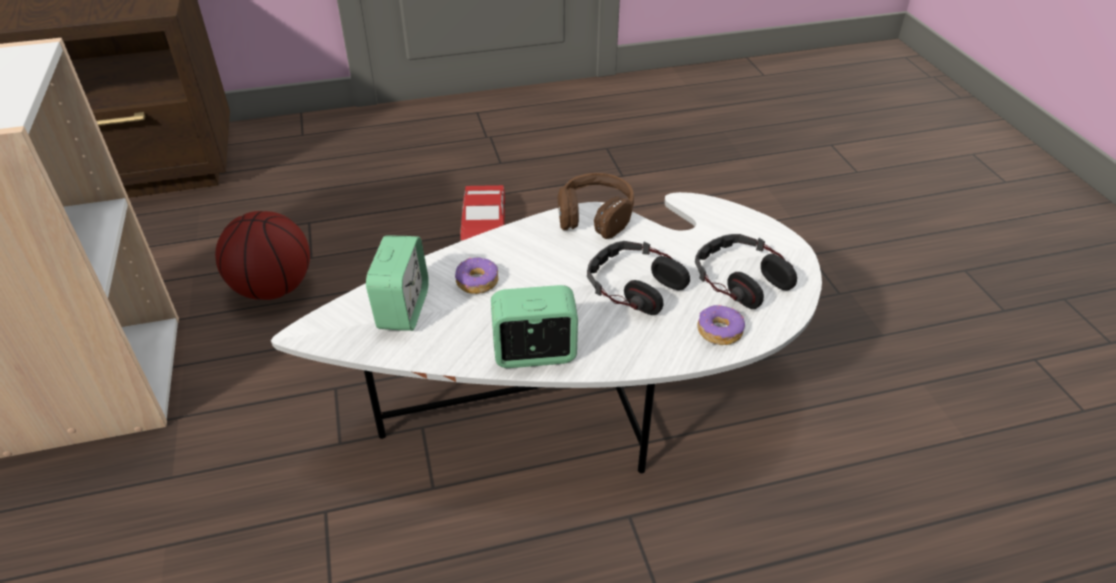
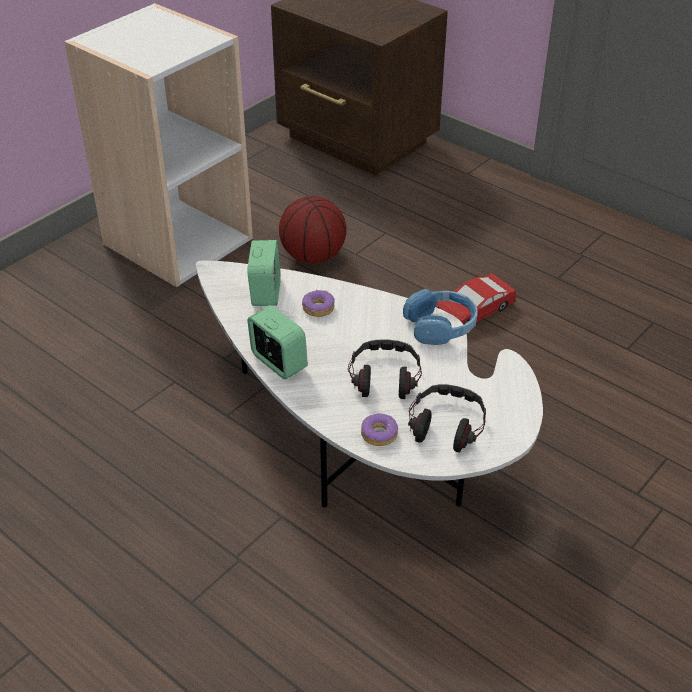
camera: 55 degrees right, 0 degrees up
alarm clock [366,235,429,331] -> alarm clock turned 60 degrees counterclockwise [248,240,281,306]
brown headphones [557,173,634,239] -> blue headphones [403,289,478,345]

